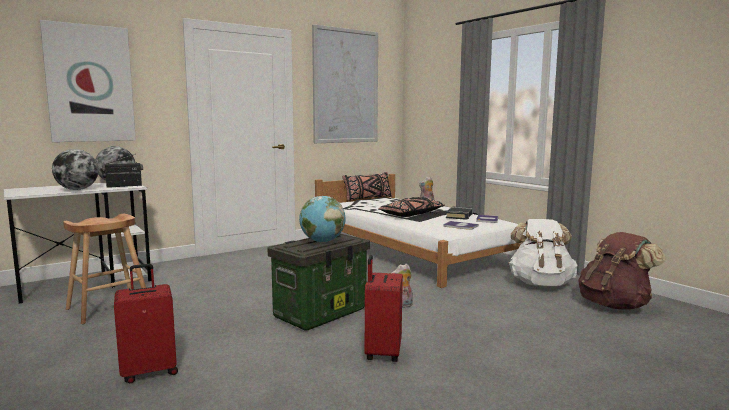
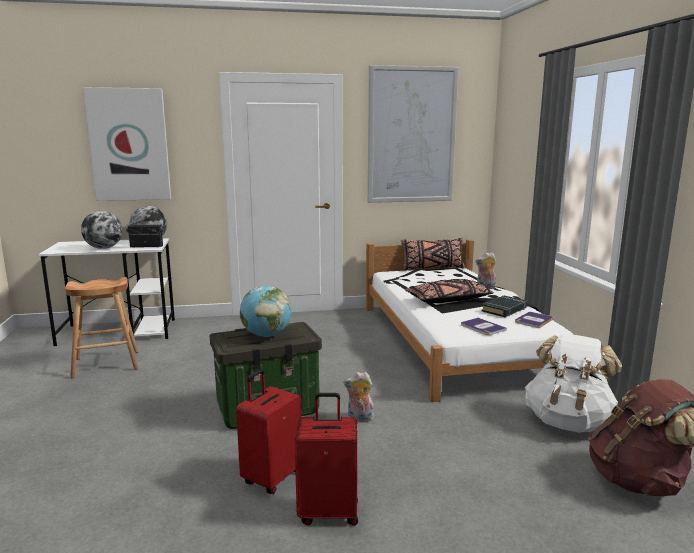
camera: 25 degrees right, 5 degrees up
red suitcase [114,264,178,383] -> red suitcase moved to [295,393,358,526]

